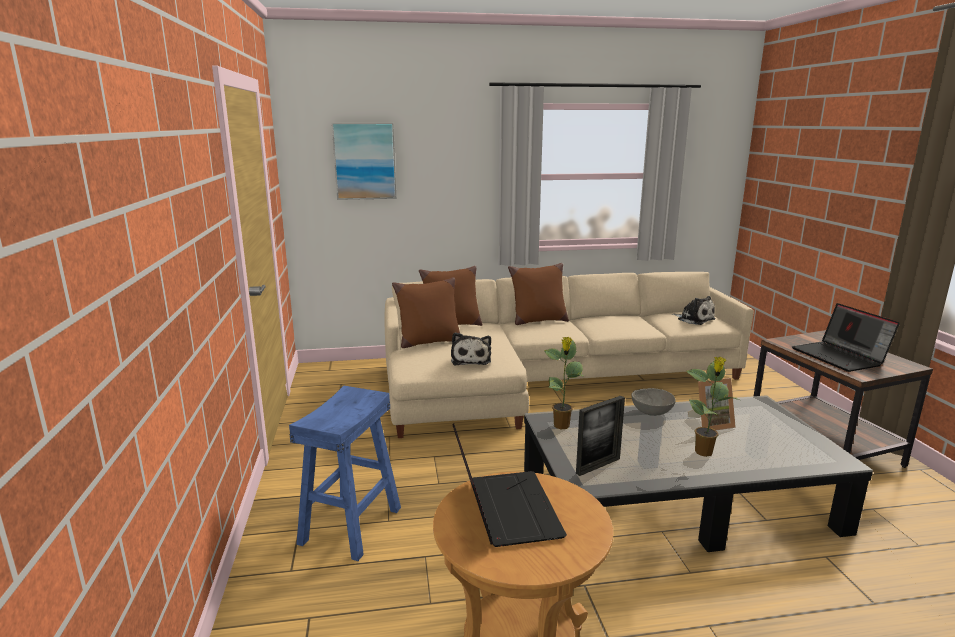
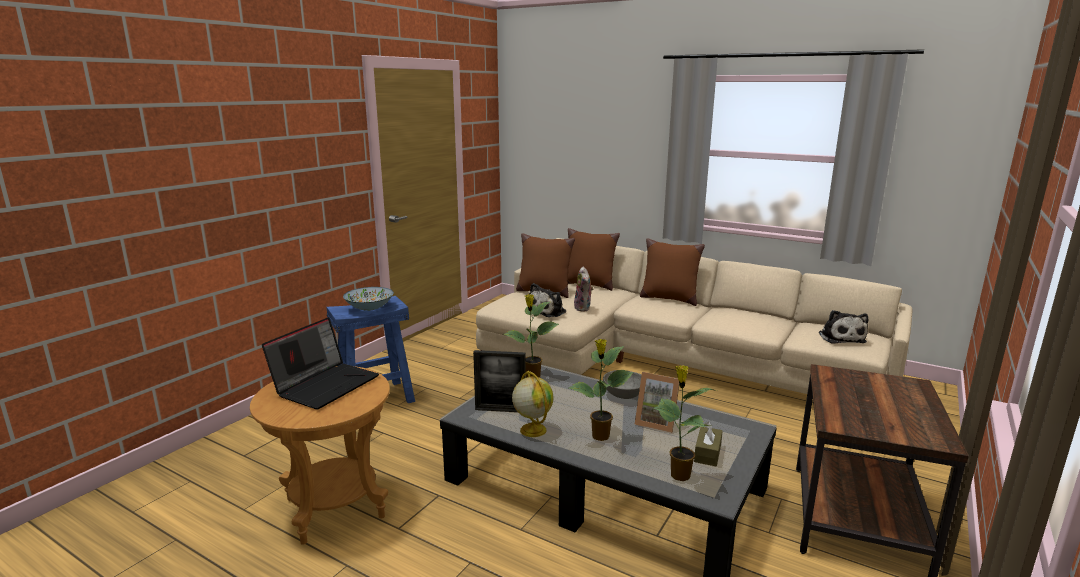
camera: 40 degrees right, 0 degrees up
picture [332,123,397,200] -> none
laptop [792,303,900,372] -> none
none -> bowl [343,287,394,311]
none -> globe [512,371,554,437]
none -> plush toy [574,267,594,312]
none -> potted plant [653,365,718,481]
none -> brown tissue box [694,422,723,466]

